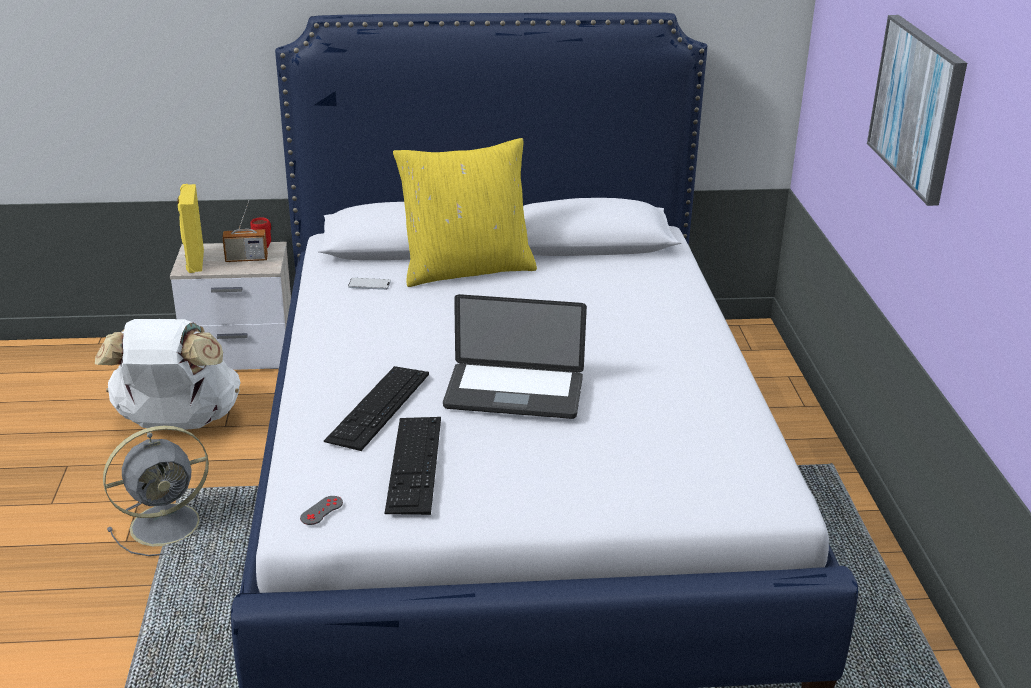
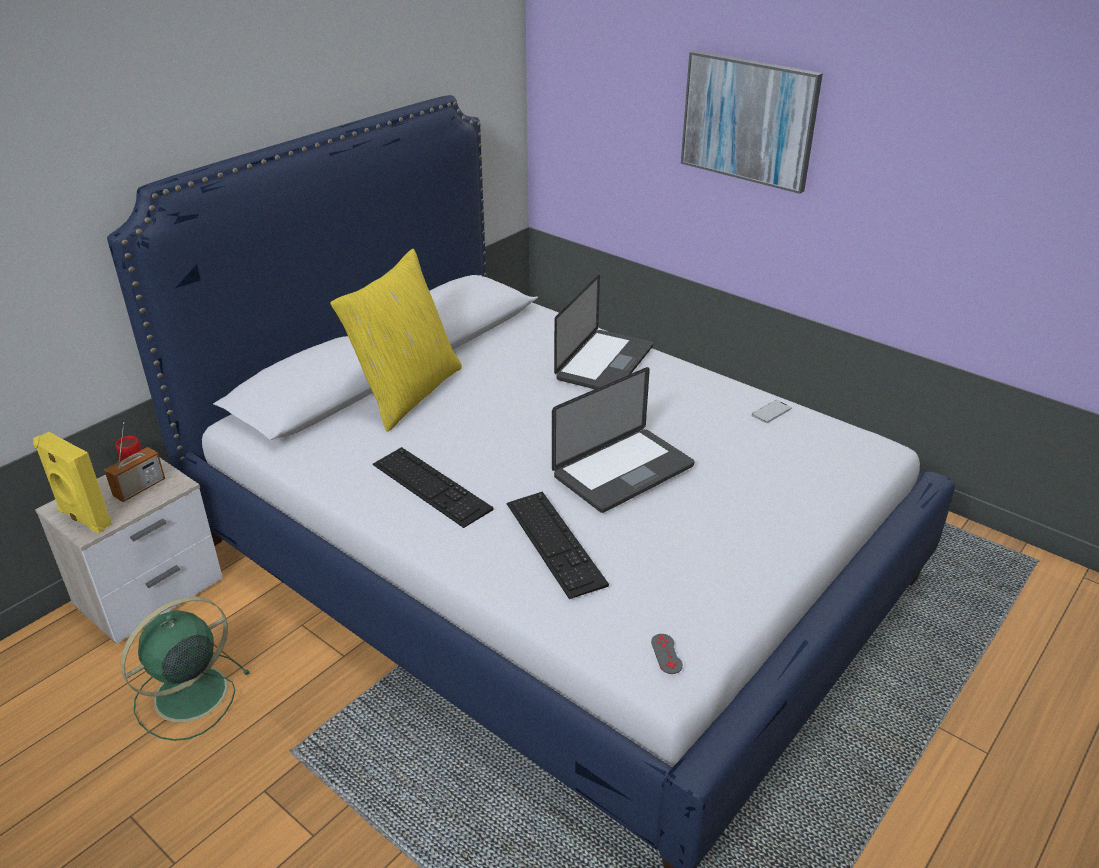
camera: 45 degrees left, 5 degrees up
white backpack [95,319,241,430] -> green fan [121,597,250,741]
grey fan [103,425,217,556] -> none
phone [348,278,391,290] -> phone moved to [752,400,792,423]
keyboard [385,417,441,515] -> keyboard moved to [373,447,493,528]
none -> laptop [554,275,653,389]

